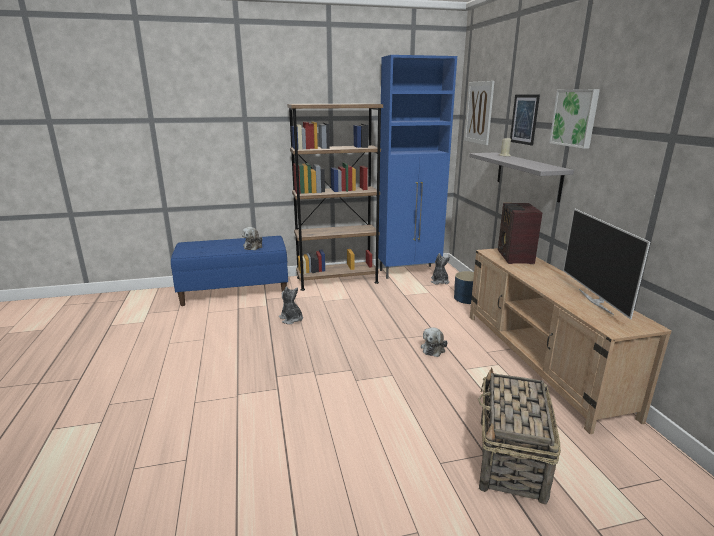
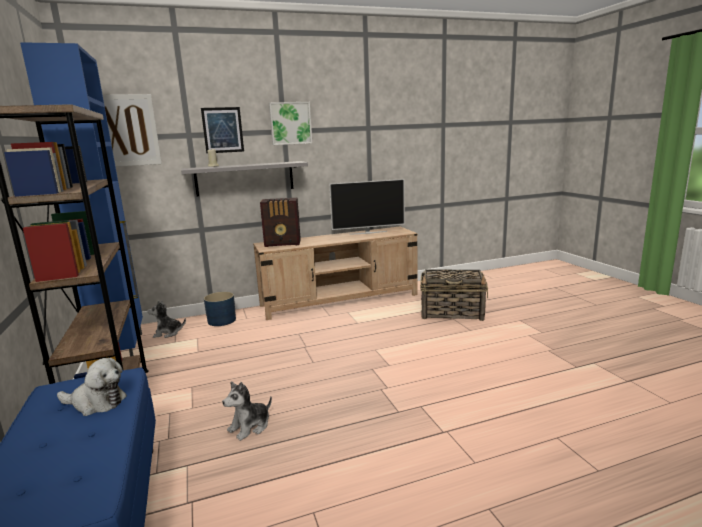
camera: 95 degrees left, 5 degrees down
plush toy [421,327,448,357] -> none

